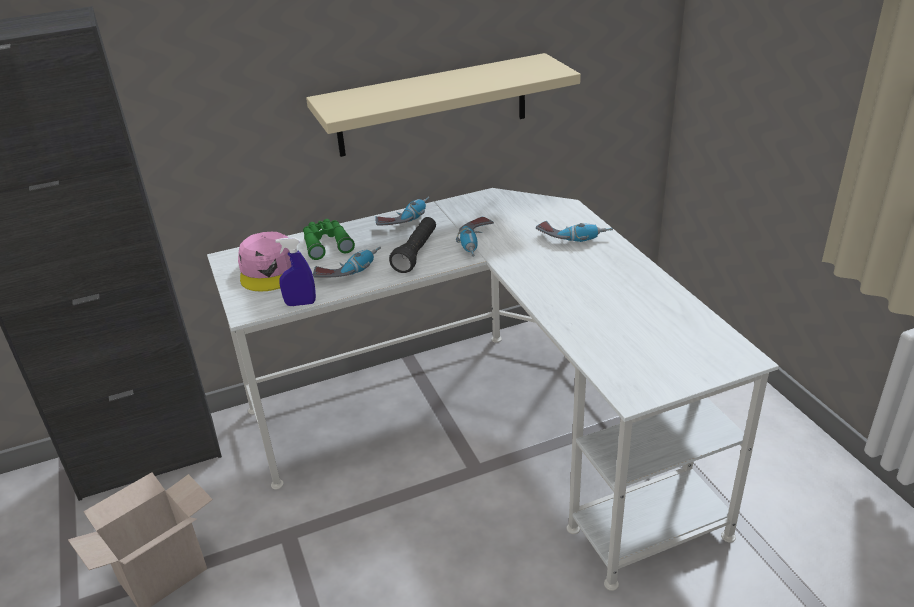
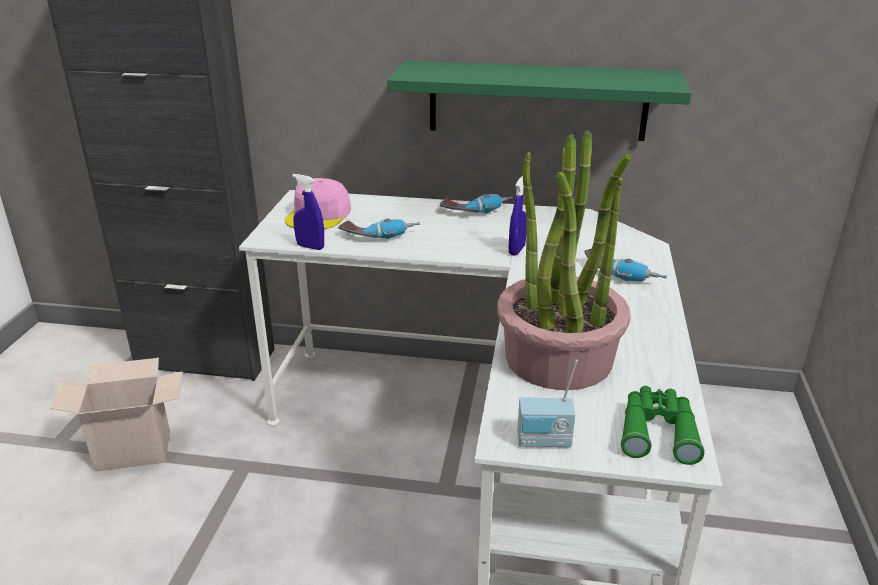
camera: 30 degrees right, 5 degrees down
green binoculars [303,219,355,260] -> green binoculars moved to [621,386,705,465]
beige shelf [306,53,581,157] -> green shelf [387,61,692,141]
black flashlight [389,217,436,273] -> none
power drill [456,217,494,257] -> blue spray bottle [509,176,526,256]
none -> potted plant [497,130,631,390]
none -> radio [517,359,578,447]

